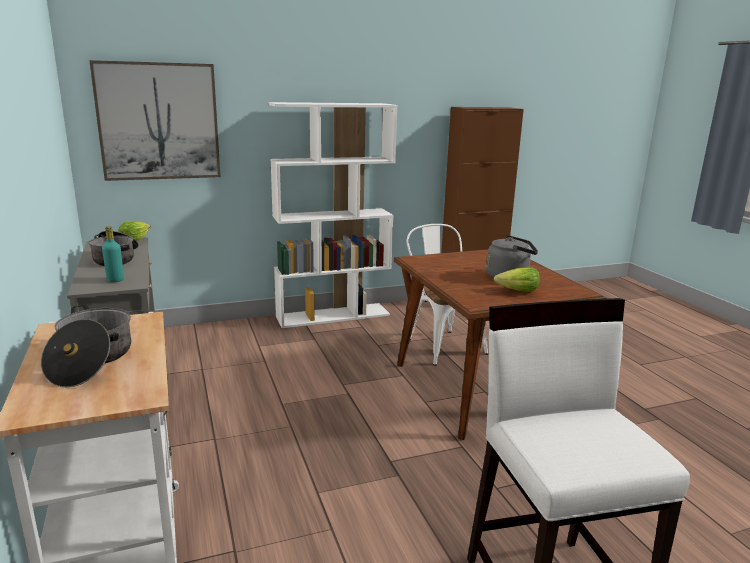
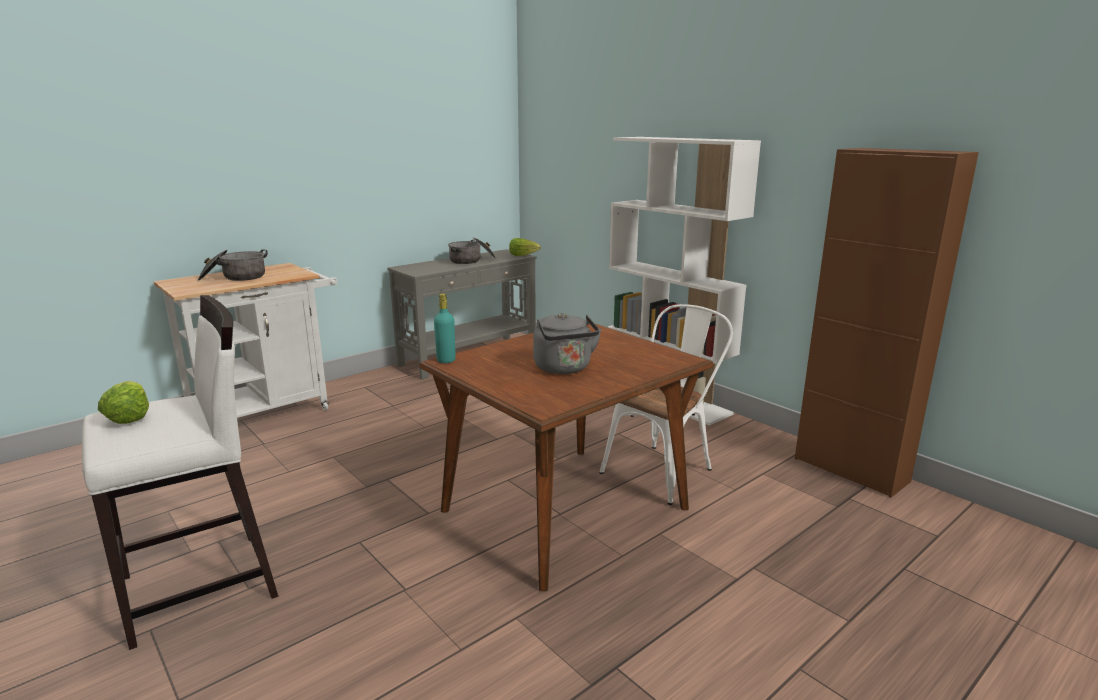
camera: 70 degrees right, 0 degrees up
picture [89,60,220,181] -> none
turquoise bottle [102,226,124,282] -> turquoise bottle moved to [434,294,456,363]
lettuce [494,267,540,292] -> lettuce moved to [98,381,149,424]

